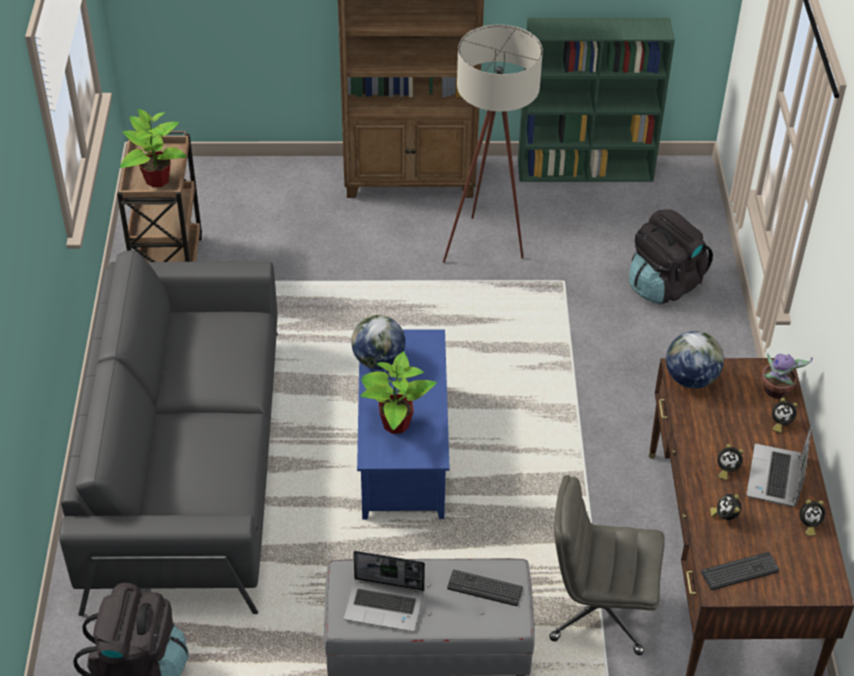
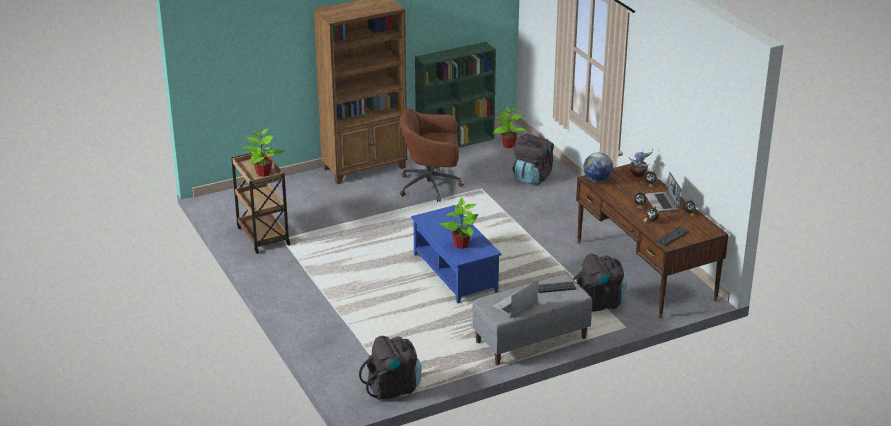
camera: 25 degrees left, 15 degrees down
grey sofa [59,250,278,616] -> none
laptop [344,551,425,632] -> laptop turned 150 degrees clockwise [492,281,538,318]
globe [351,315,405,369] -> none
beige floor lamp [443,24,543,263] -> brown office chair [400,109,464,202]
grey office chair [549,475,665,655] -> black backpack [573,254,626,311]
none -> potted plant [493,106,526,148]

